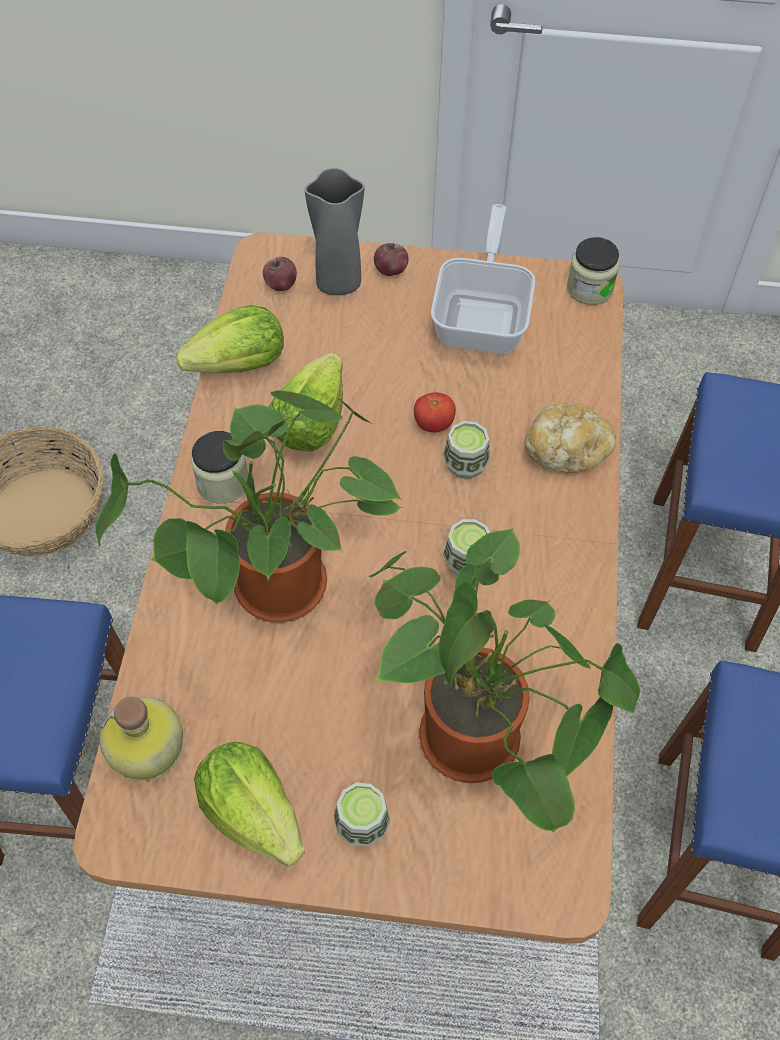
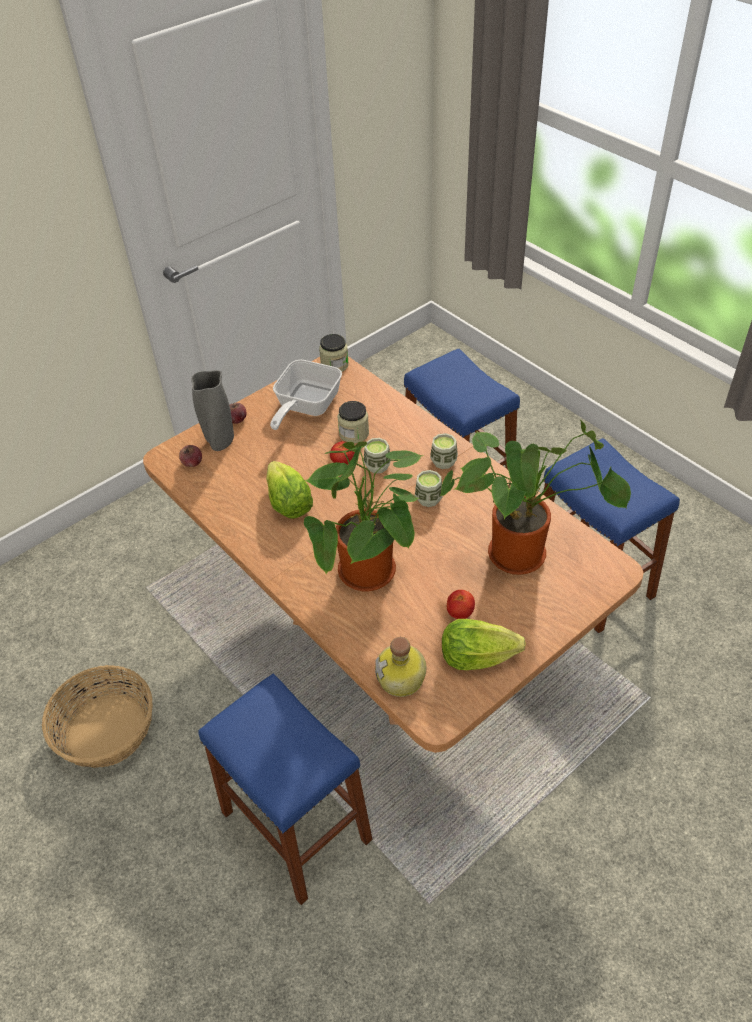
camera: 45 degrees left, 10 degrees down
lettuce [176,305,284,374] -> none
jar [191,431,248,504] -> jar moved to [337,401,369,444]
cup [334,783,390,846] -> cup moved to [430,433,458,469]
frying pan [431,204,535,354] -> frying pan turned 120 degrees counterclockwise [270,360,342,430]
bread [524,402,616,473] -> none
none -> tomato [447,590,475,619]

